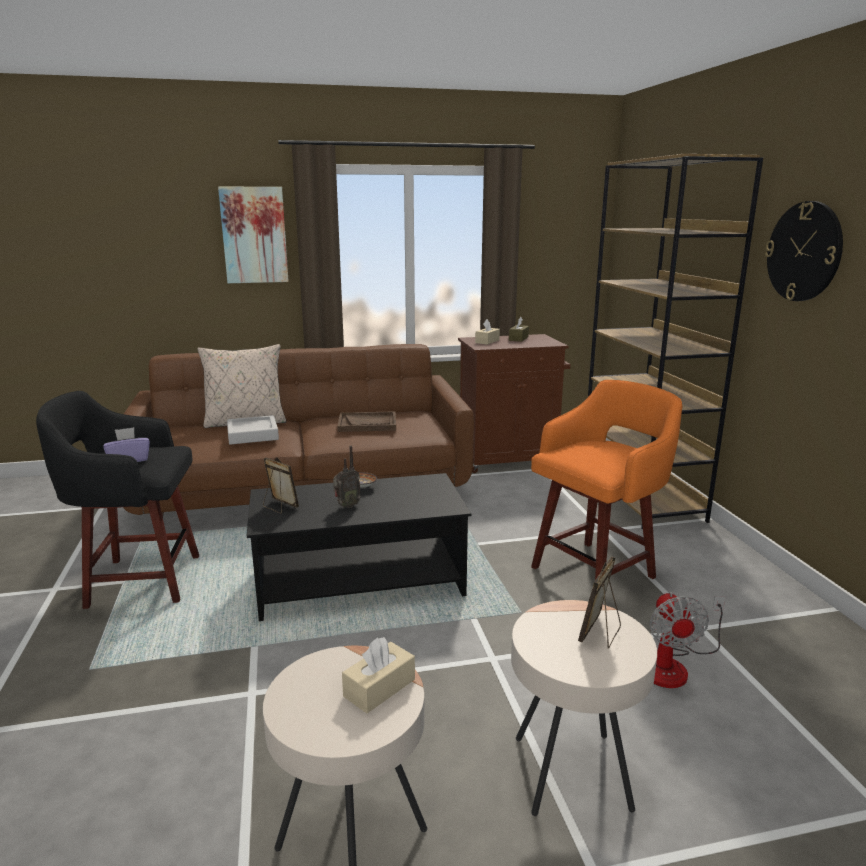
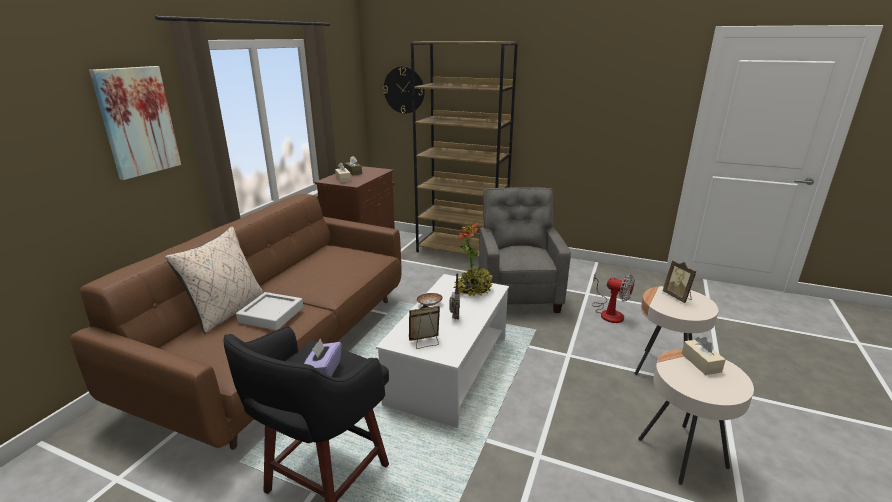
camera: 55 degrees left, 5 degrees up
black coffee table [247,473,471,621] -> white coffee table [376,274,509,428]
brown tray [337,411,396,432] -> none
orange stool [531,380,683,605] -> grey armchair [479,187,571,313]
wall clock [765,201,843,301] -> wall clock moved to [383,66,425,113]
none -> potted plant [453,222,493,296]

